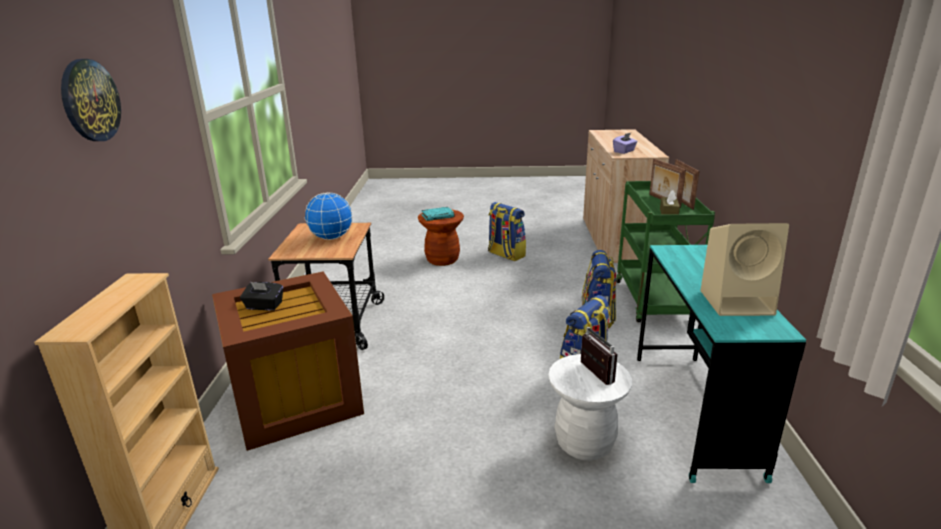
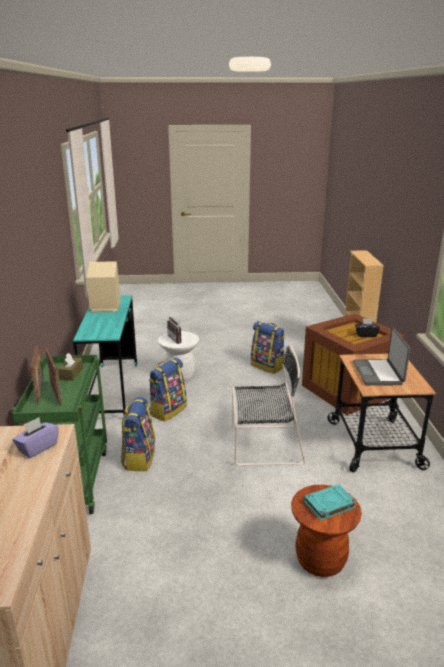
camera: 175 degrees right, 0 degrees up
wall clock [61,59,121,141] -> none
globe [304,192,353,240] -> laptop [353,327,410,386]
backpack [488,202,526,261] -> backpack moved to [251,321,285,374]
none -> black chair [232,344,305,466]

